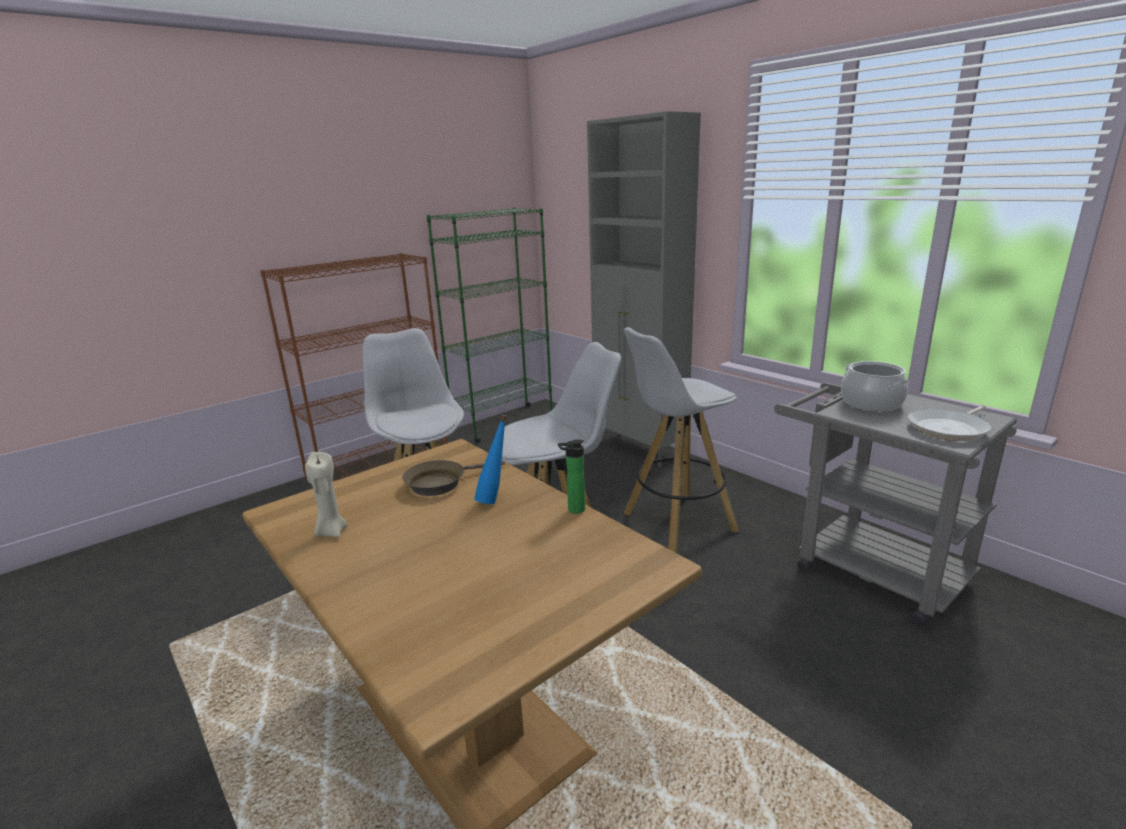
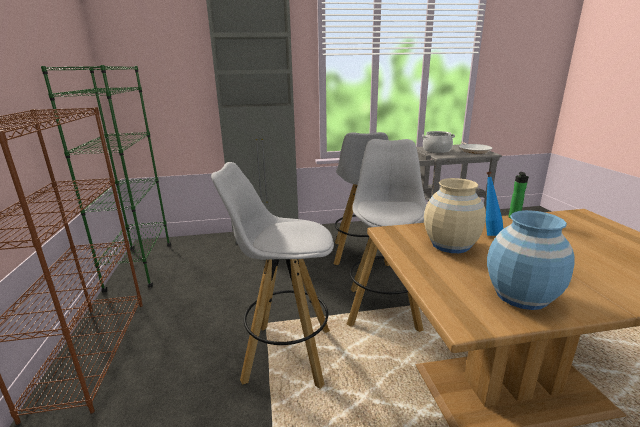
camera: 60 degrees left, 0 degrees up
beige candle [305,452,347,537] -> blue vase [487,210,575,310]
brown frying pan [402,460,505,496] -> beige vase [424,178,486,253]

